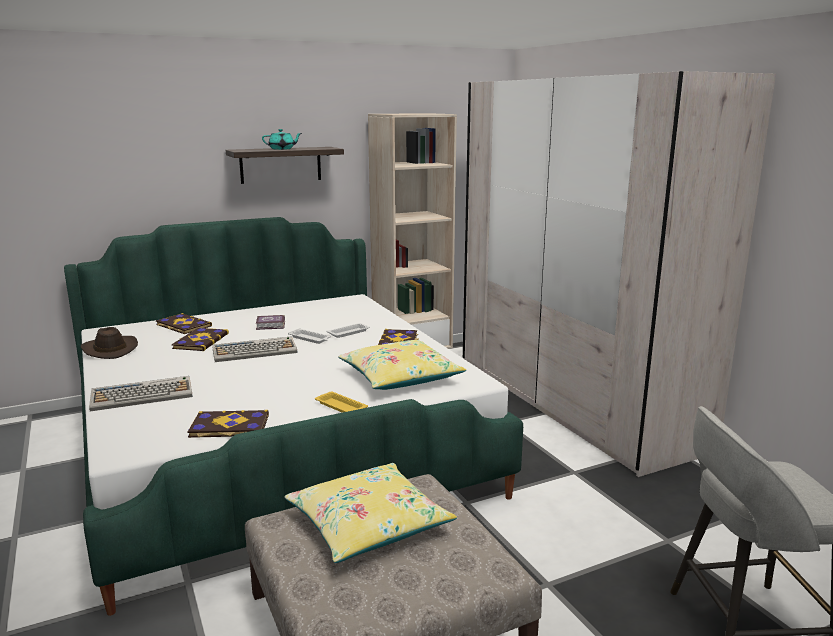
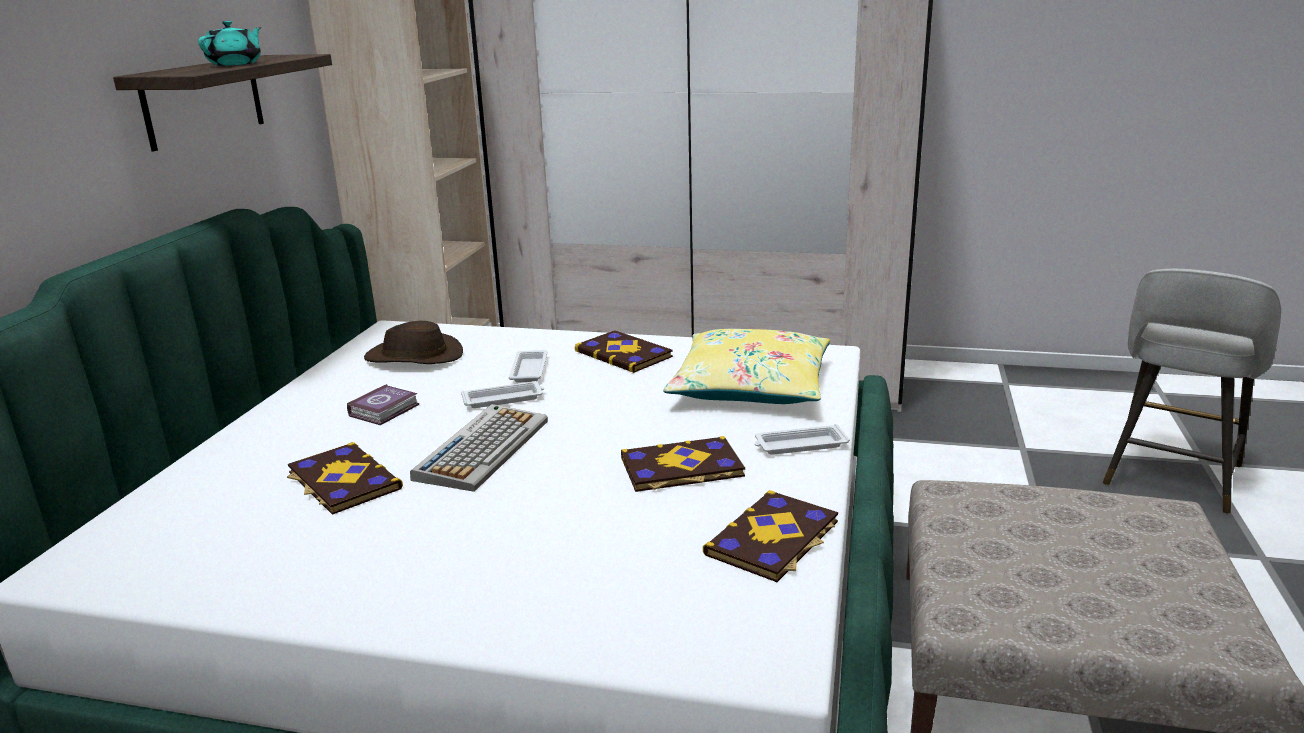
camera: 50 degrees left, 5 degrees up
brown hat [81,327,138,359] -> brown hat moved to [364,321,463,364]
keyboard [89,376,193,411] -> none
book [156,313,212,334] -> book moved to [621,436,745,492]
yellow pillow [284,463,457,563] -> none
yellow tray [315,392,368,413] -> white tray [755,424,850,455]

